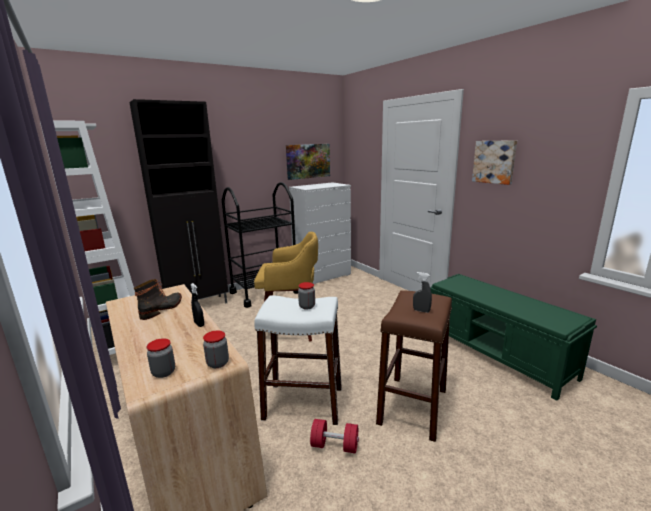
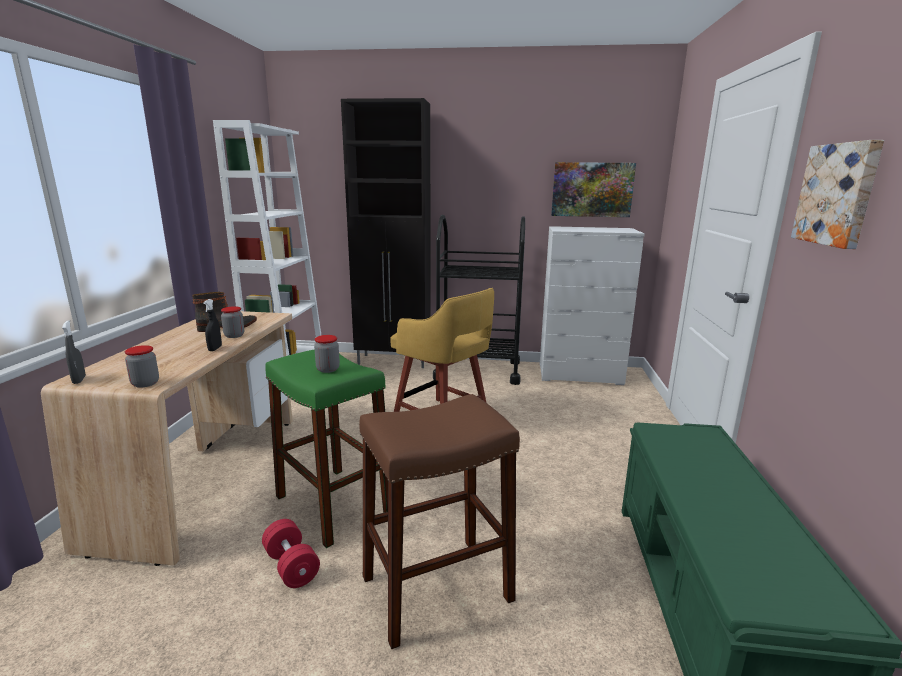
camera: 40 degrees right, 0 degrees up
jar [147,338,175,378] -> jar moved to [221,306,244,338]
white stool [254,295,342,425] -> green stool [265,349,388,548]
grey spray bottle [413,272,432,313] -> grey spray bottle moved to [62,320,86,384]

